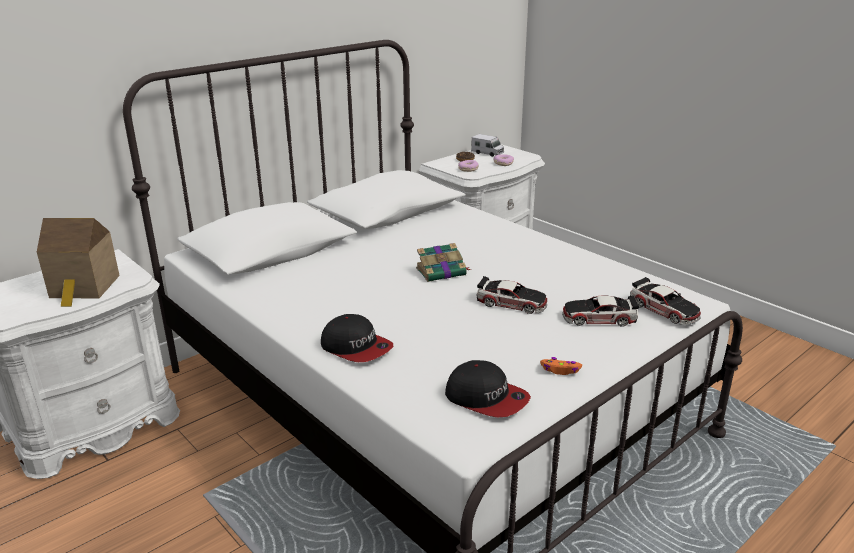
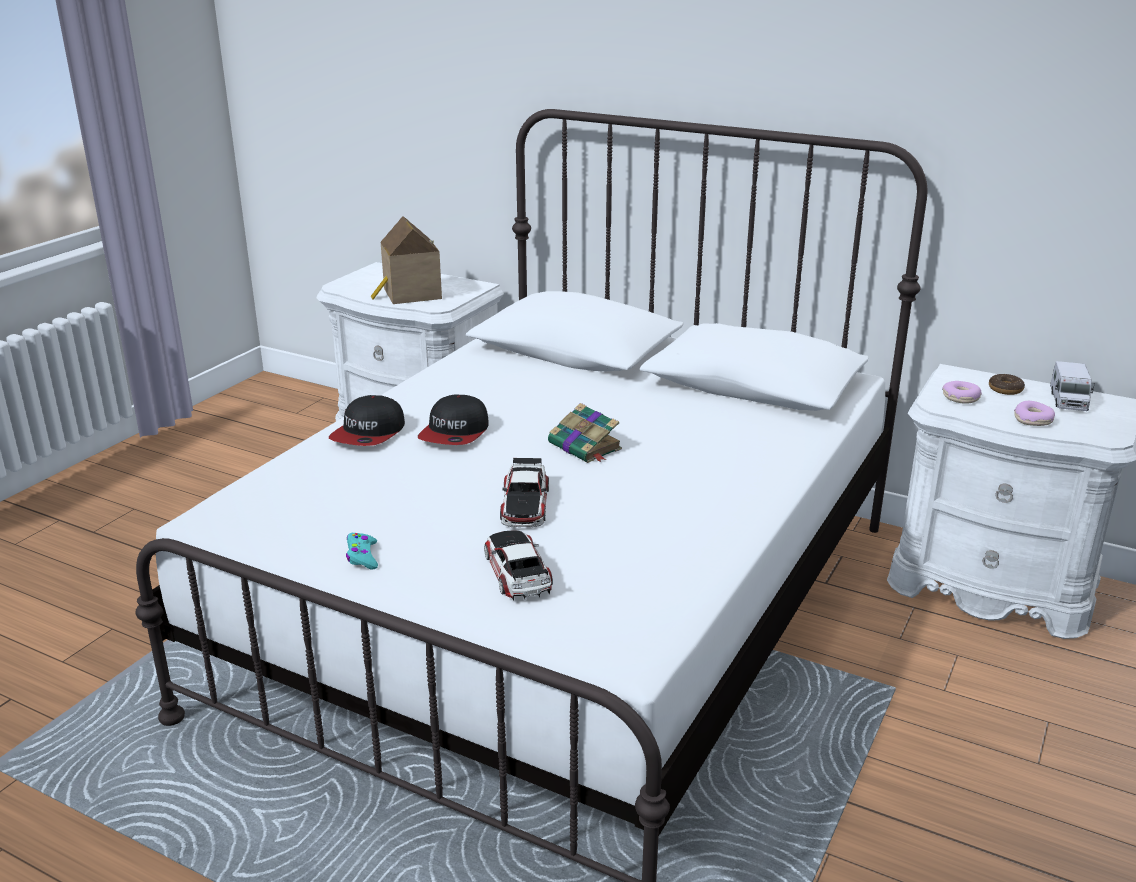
camera: 70 degrees right, 0 degrees up
cap [445,360,531,417] -> cap moved to [417,395,489,445]
orange game controller [540,357,582,375] -> turquoise game controller [346,533,378,570]
toy car [630,277,701,325] -> none

